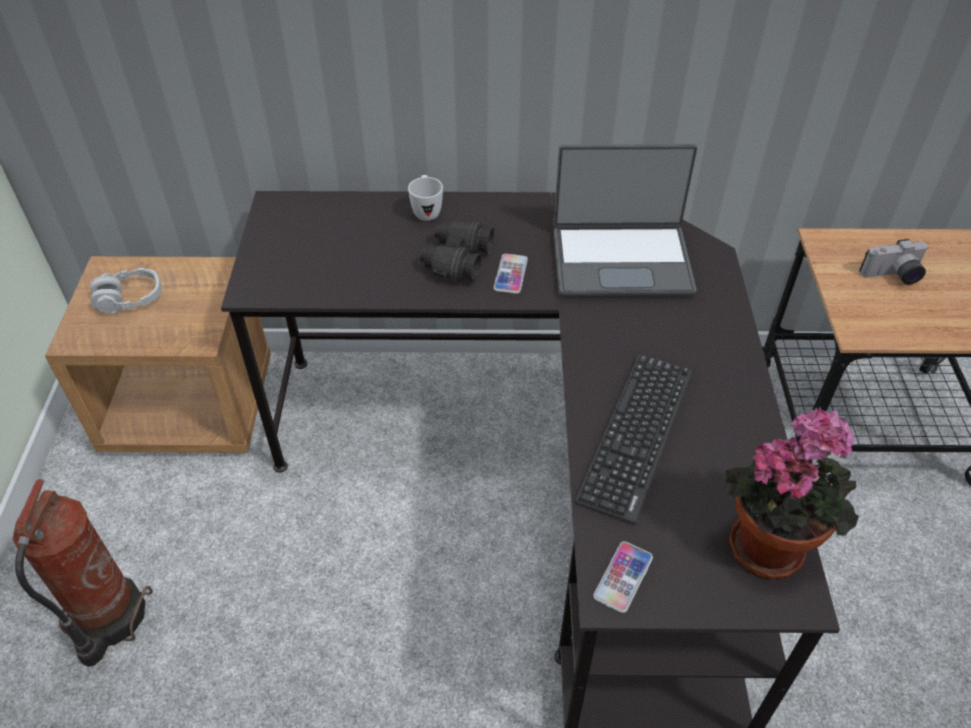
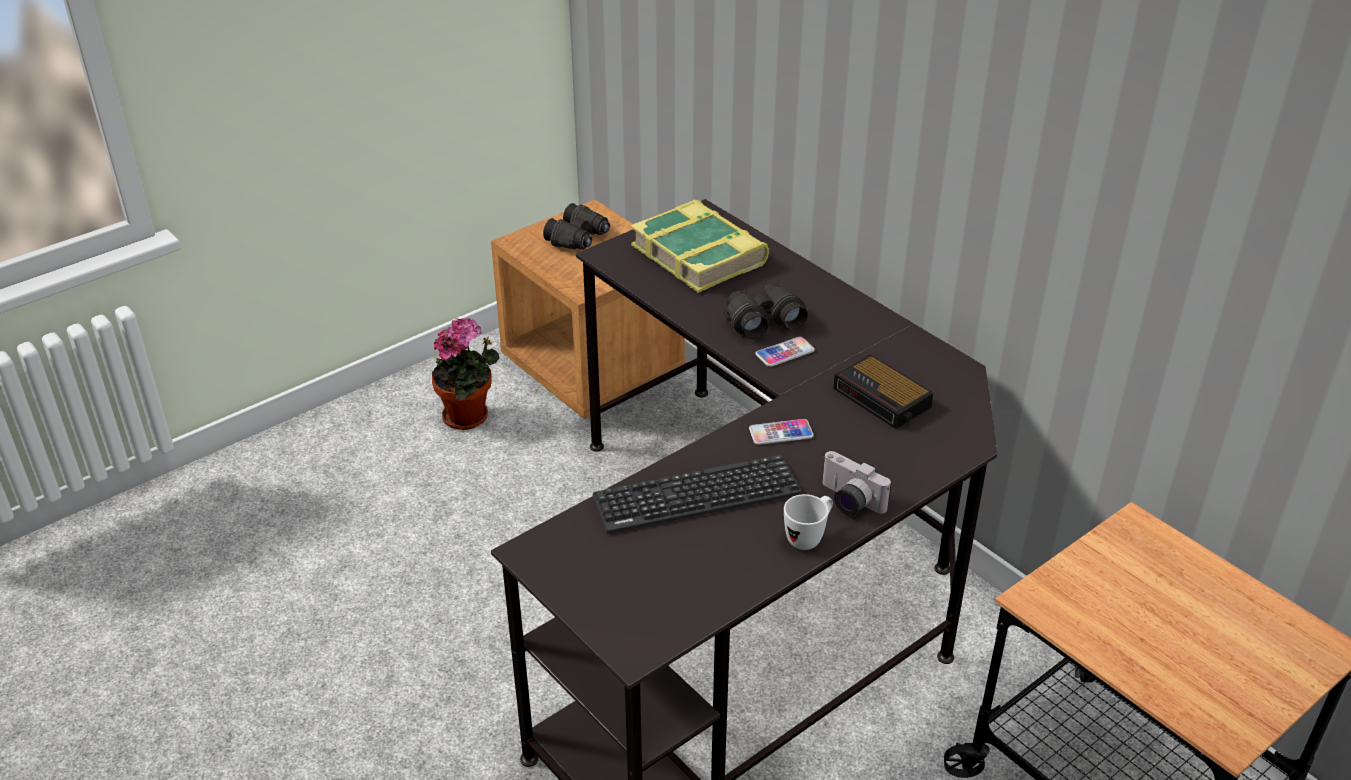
camera: 50 degrees right, 10 degrees down
fire extinguisher [13,479,153,667] -> none
grey headphones [90,268,162,314] -> black binoculars [543,203,610,250]
white mug [408,175,443,221] -> white mug moved to [784,494,833,550]
laptop [554,144,697,297] -> alarm clock [834,354,933,429]
phone [593,541,653,613] -> phone moved to [749,419,814,445]
potted plant [725,407,859,579] -> potted plant moved to [432,317,500,430]
camera [859,239,928,285] -> camera moved to [823,451,891,516]
none -> book [631,199,769,293]

